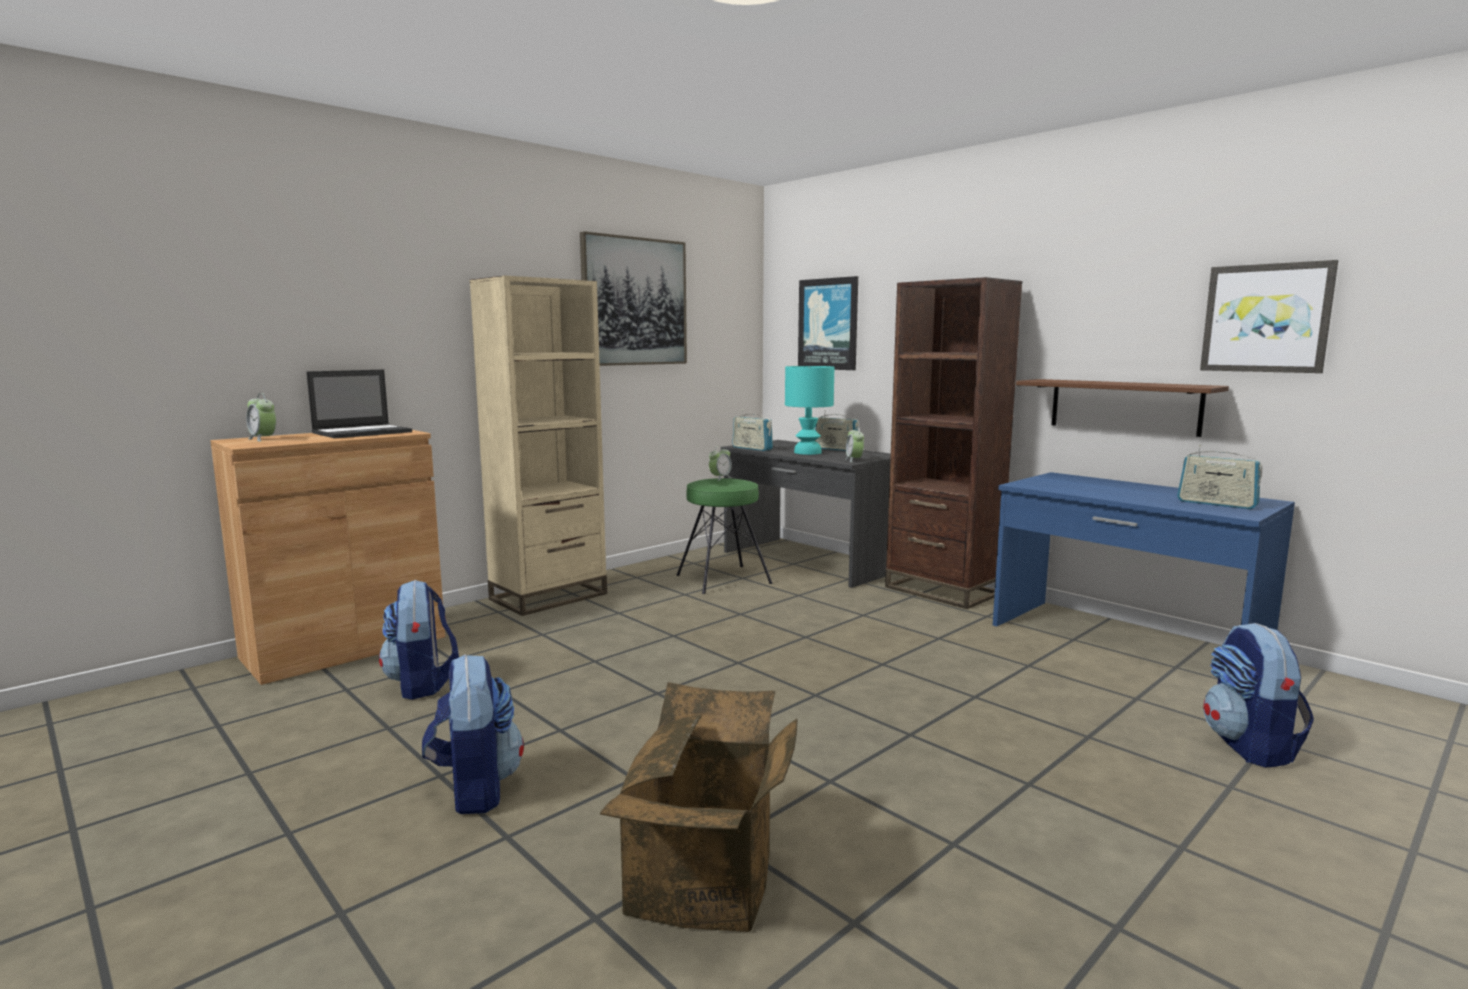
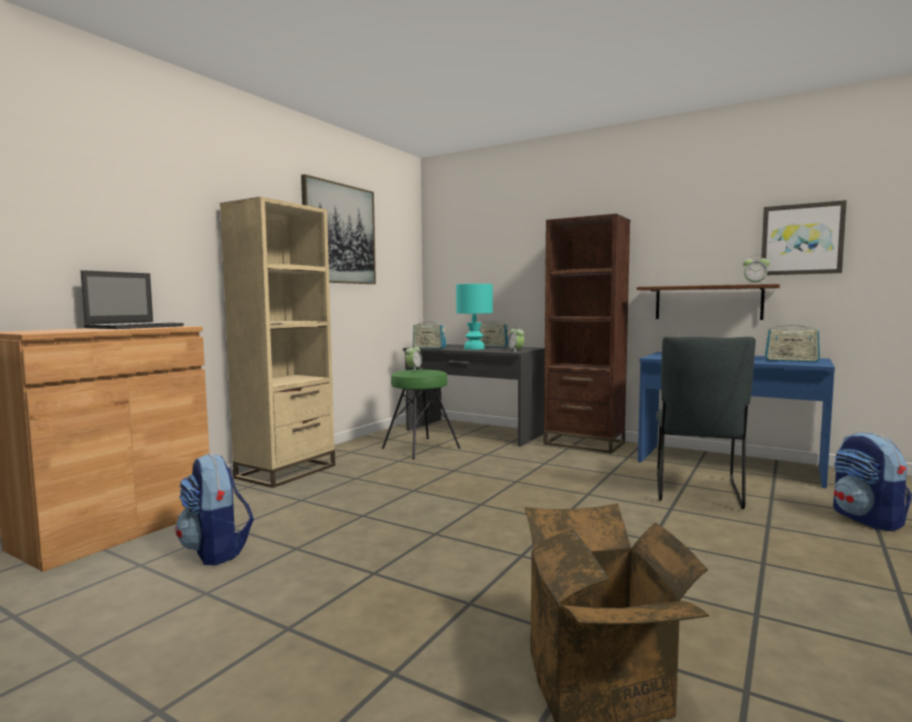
camera: 15 degrees left, 5 degrees down
alarm clock [246,393,276,442] -> alarm clock moved to [743,256,770,285]
backpack [422,654,524,814] -> none
picture [798,276,858,370] -> none
none -> grey chair [656,337,756,509]

